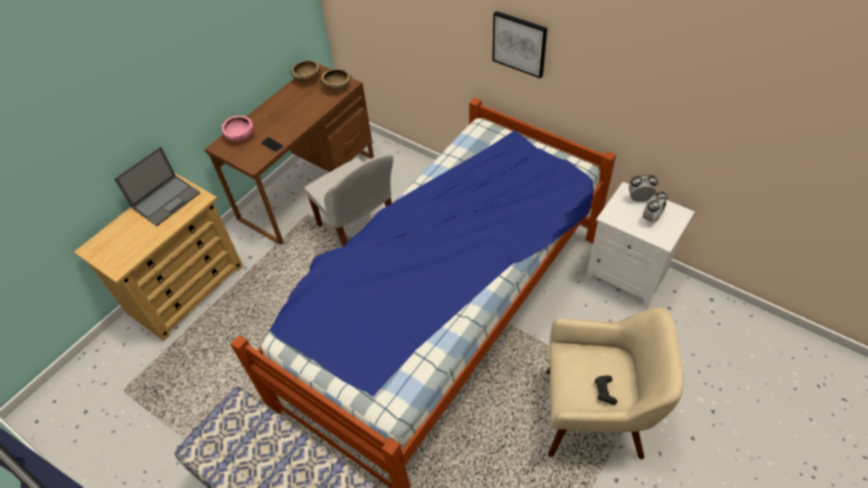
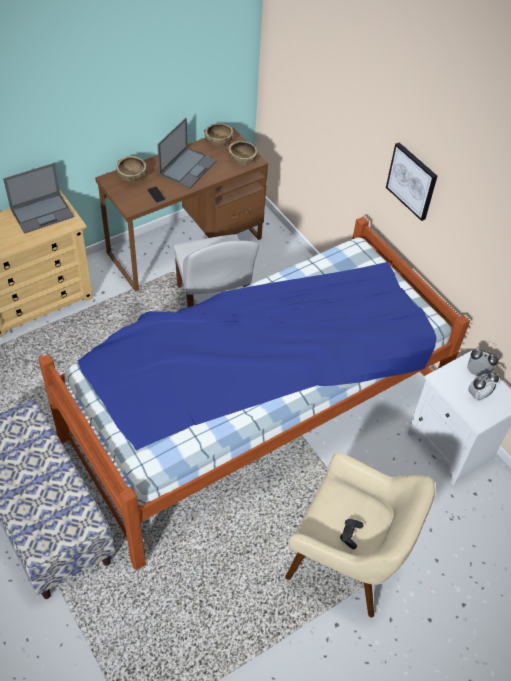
camera: 15 degrees right, 0 degrees up
pink bowl [221,116,254,142] -> brown bowl [116,156,147,182]
none -> laptop [157,118,217,188]

